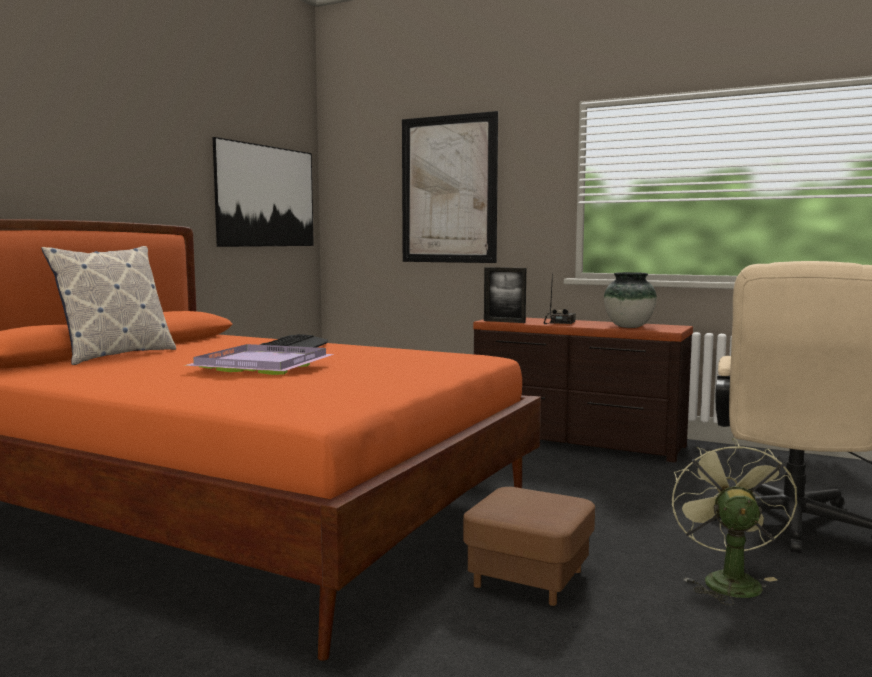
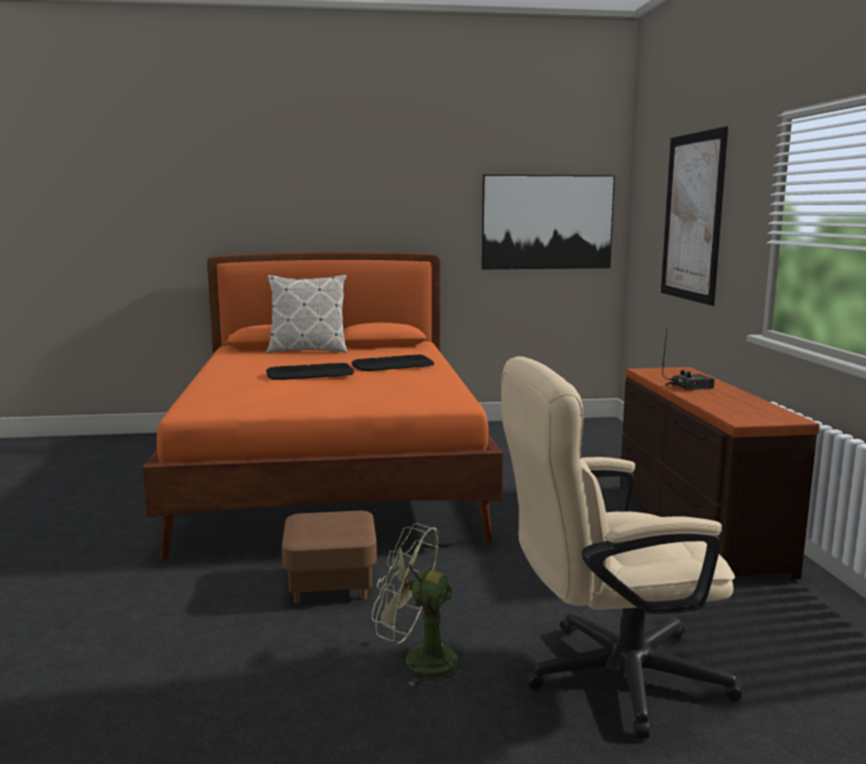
camera: 55 degrees right, 5 degrees up
purple tray [184,344,334,375] -> keyboard [266,363,354,380]
picture frame [484,267,526,323] -> none
vase [604,272,657,328] -> none
green fan [672,438,797,605] -> green fan turned 135 degrees counterclockwise [372,523,469,687]

